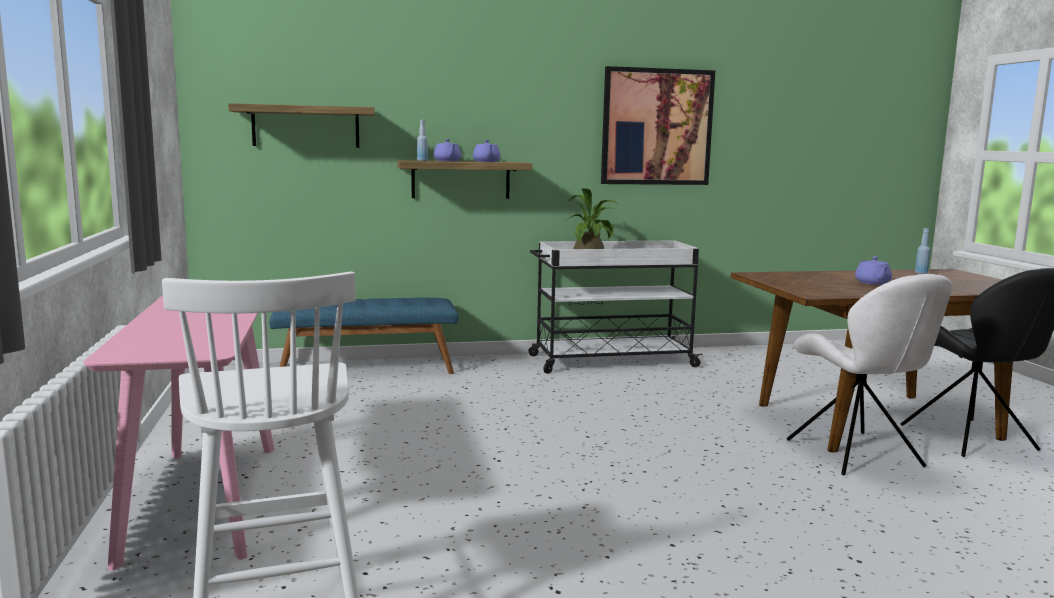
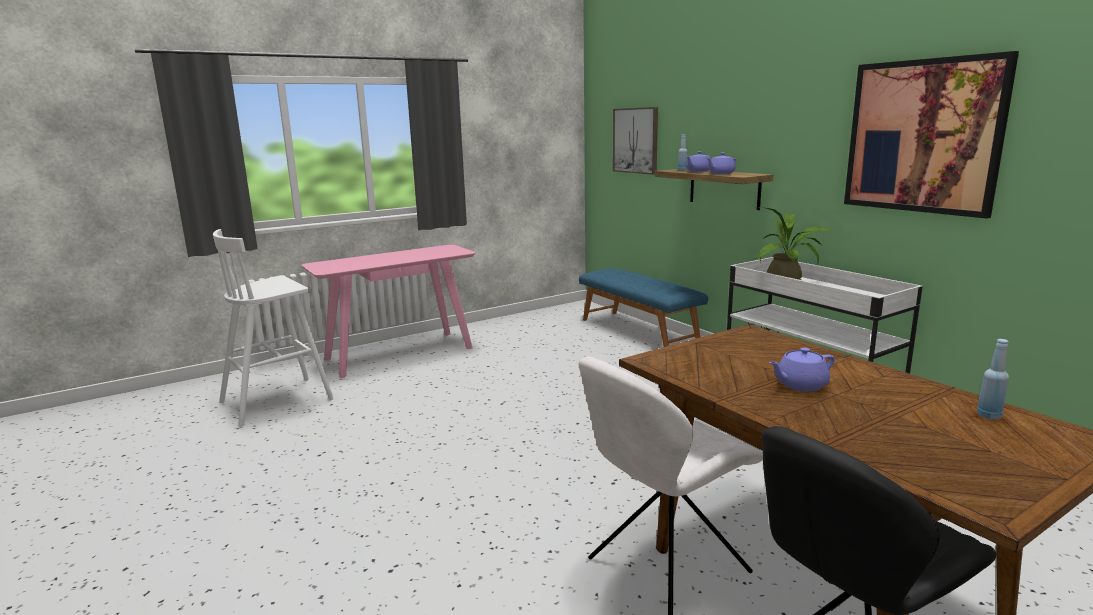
camera: 70 degrees right, 5 degrees up
shelf [228,103,375,148] -> picture [613,107,658,175]

